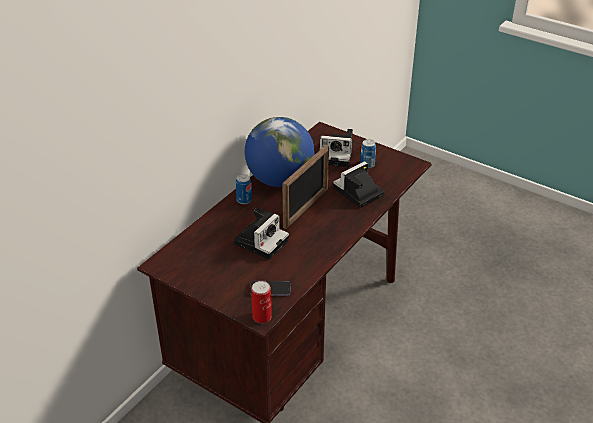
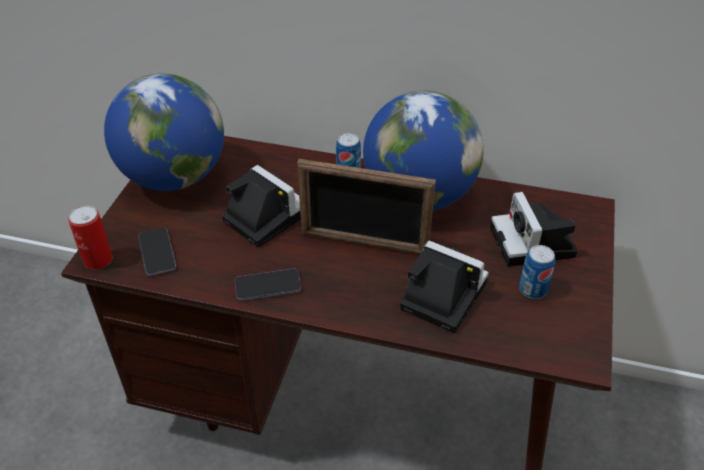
camera: 70 degrees right, 5 degrees up
camera [234,208,289,260] -> camera turned 150 degrees counterclockwise [222,165,301,247]
none -> globe [104,74,224,191]
none -> phone [235,269,301,301]

